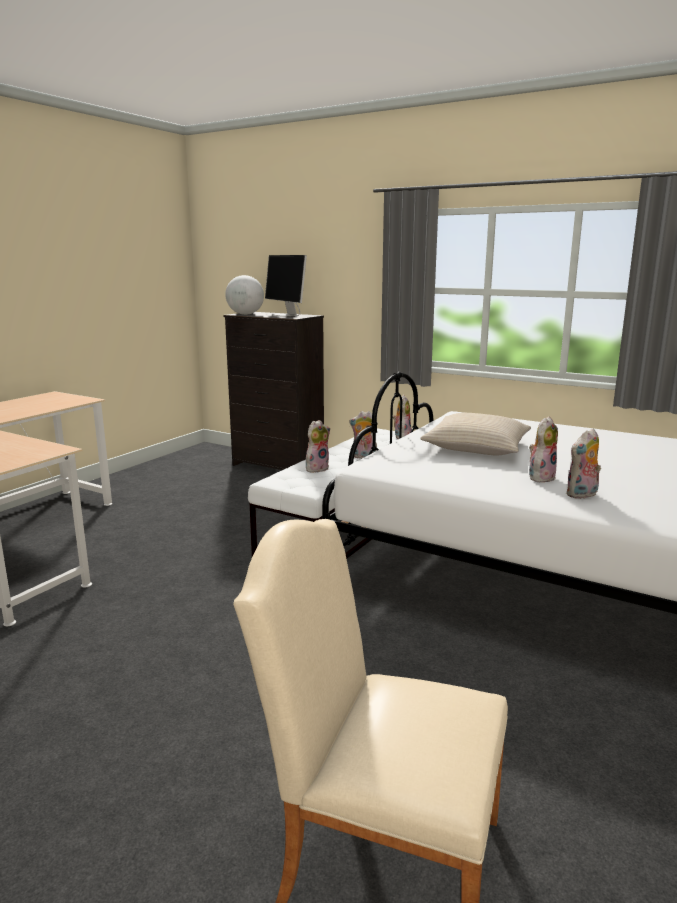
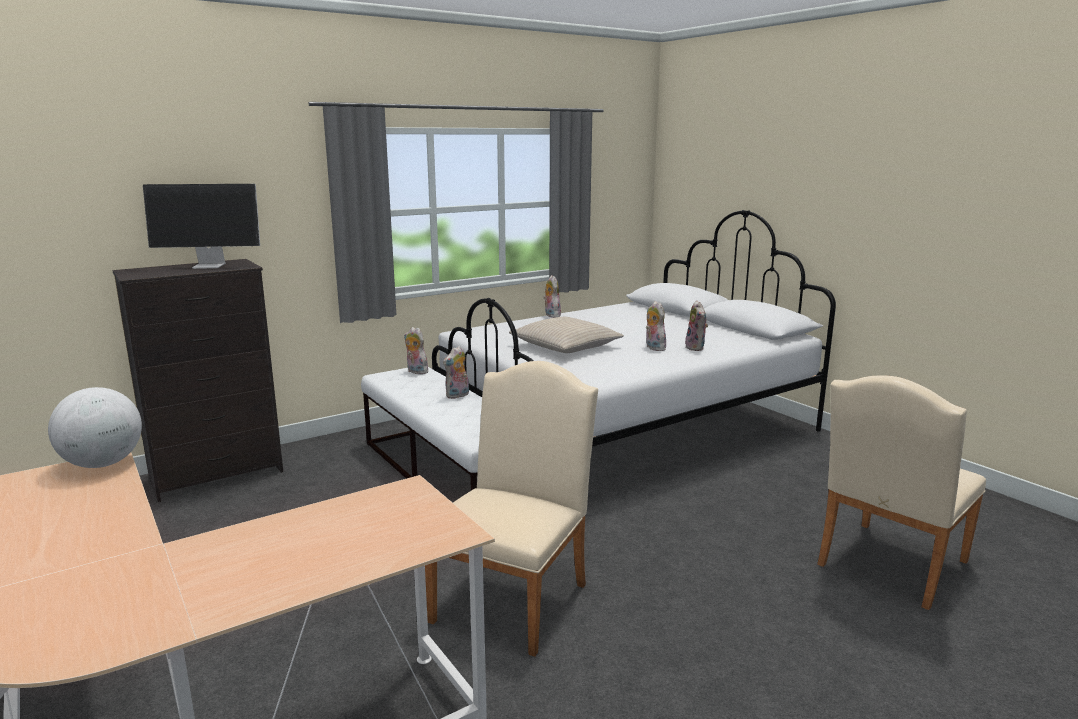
camera: 65 degrees left, 0 degrees up
globe [225,275,264,315] -> globe moved to [48,387,142,468]
plush toy [306,420,330,473] -> plush toy moved to [543,275,561,318]
none -> beige chair [425,361,598,657]

